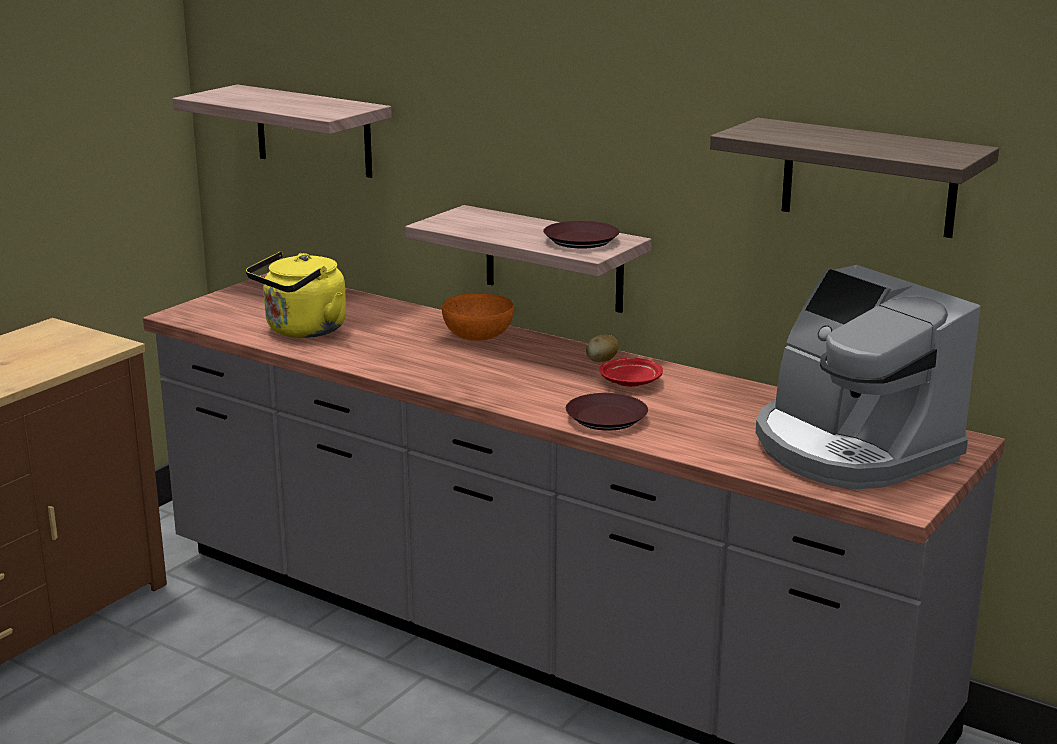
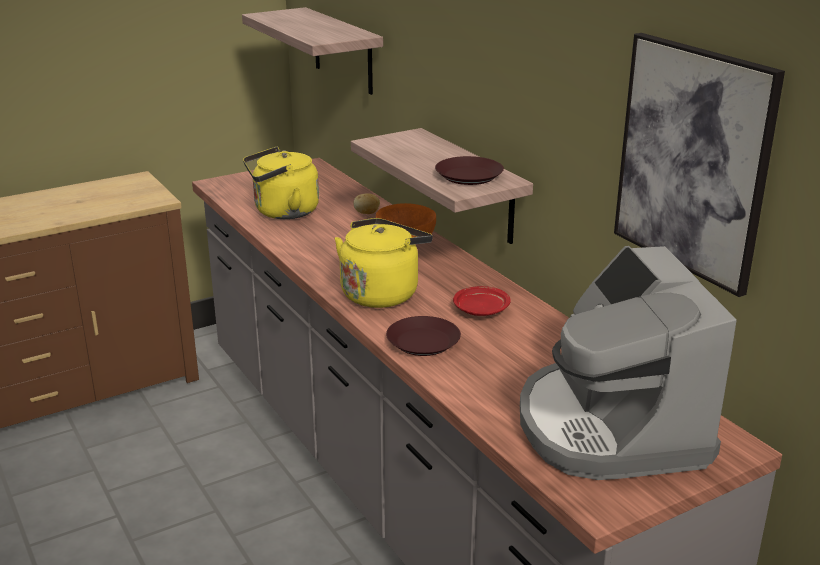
camera: 25 degrees right, 5 degrees up
potato [586,335,619,362] -> potato moved to [353,193,380,214]
shelf [710,118,999,238] -> picture [614,33,785,297]
none -> yellow kettle [334,218,433,308]

